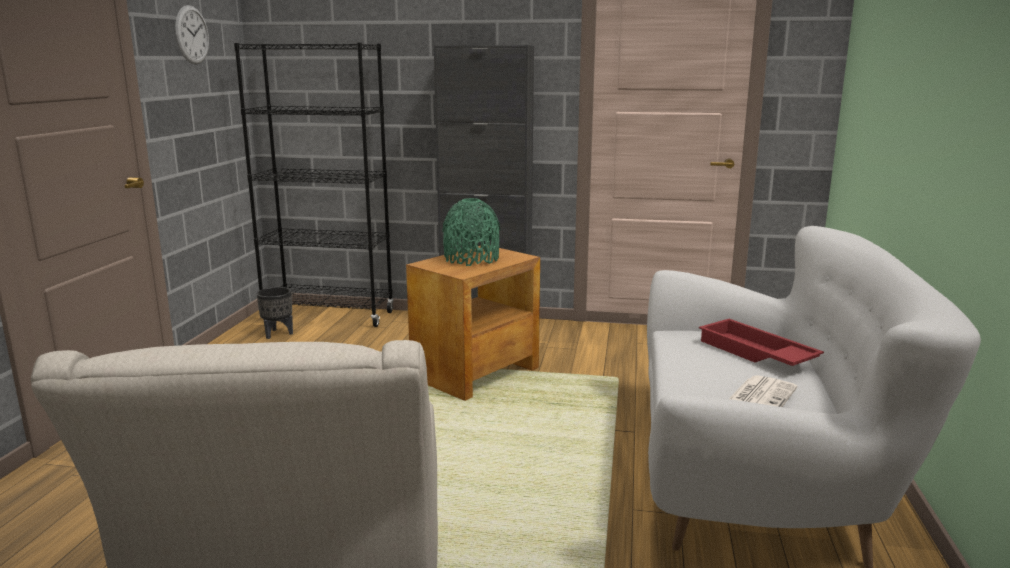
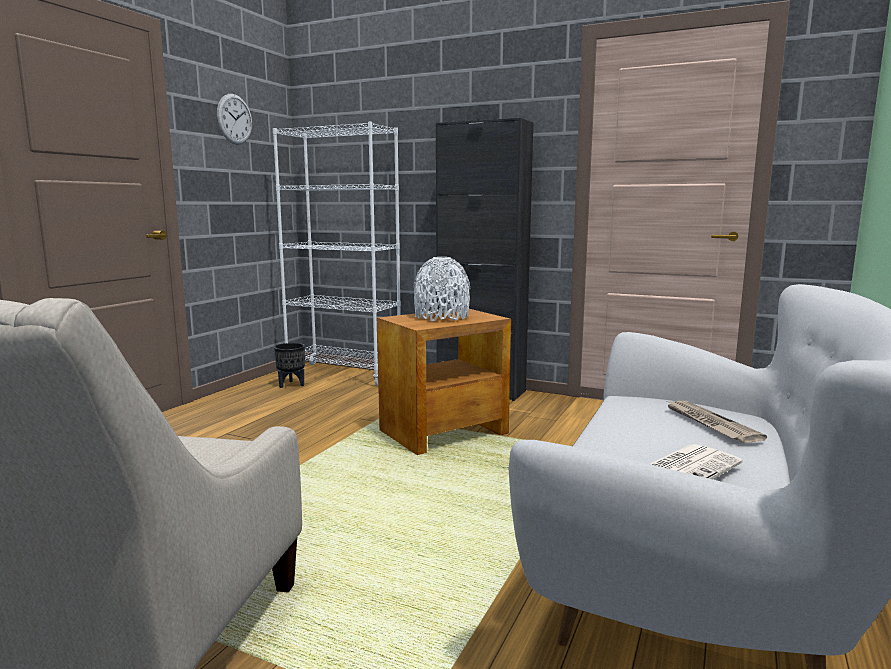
camera: 15 degrees right, 5 degrees down
black bookcase [234,42,394,327] -> white bookcase [273,122,401,386]
green vase [442,198,500,266] -> white vase [413,257,470,321]
red tray [699,319,824,366] -> newspaper [665,400,767,443]

